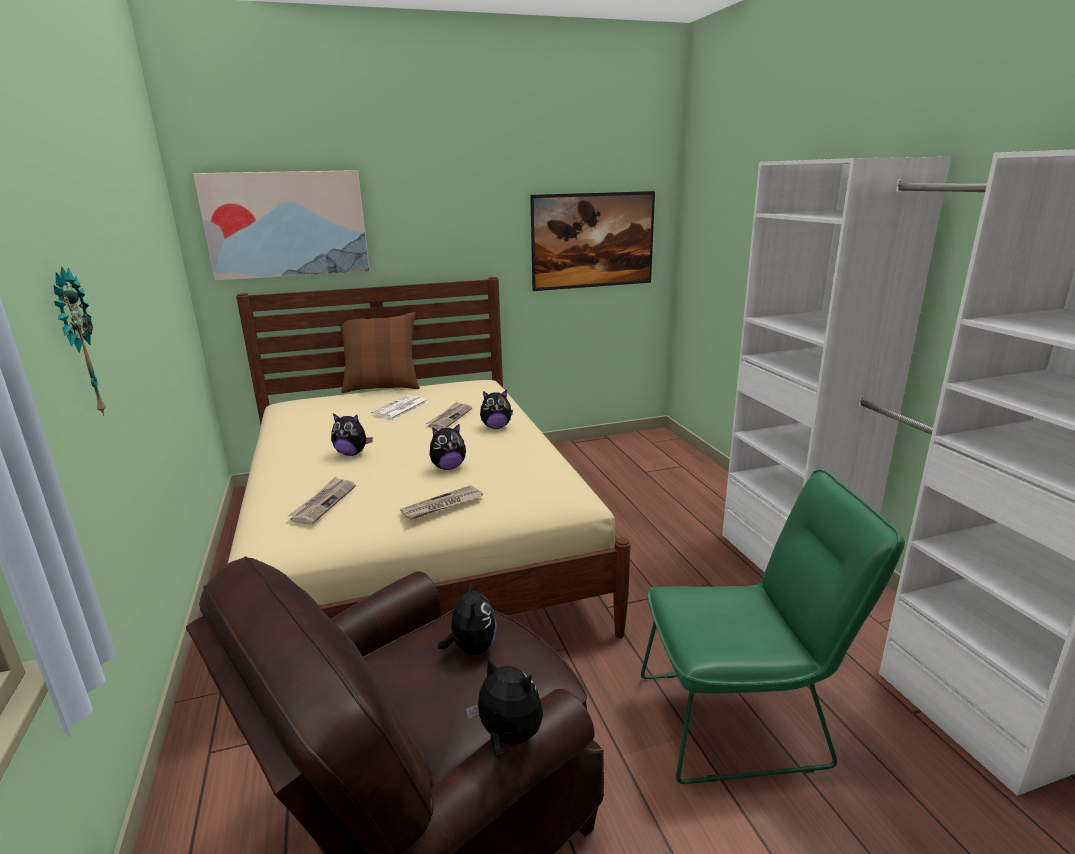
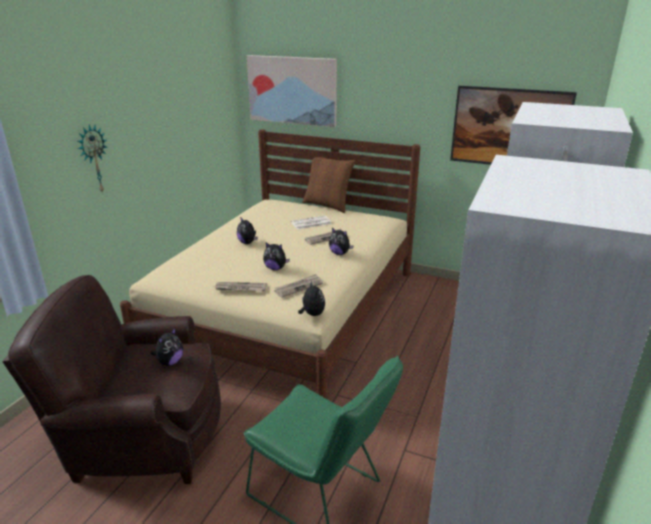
camera: 40 degrees right, 5 degrees up
newspaper [288,477,356,525] -> newspaper moved to [274,274,323,298]
plush toy [466,656,543,759] -> plush toy moved to [298,281,325,316]

